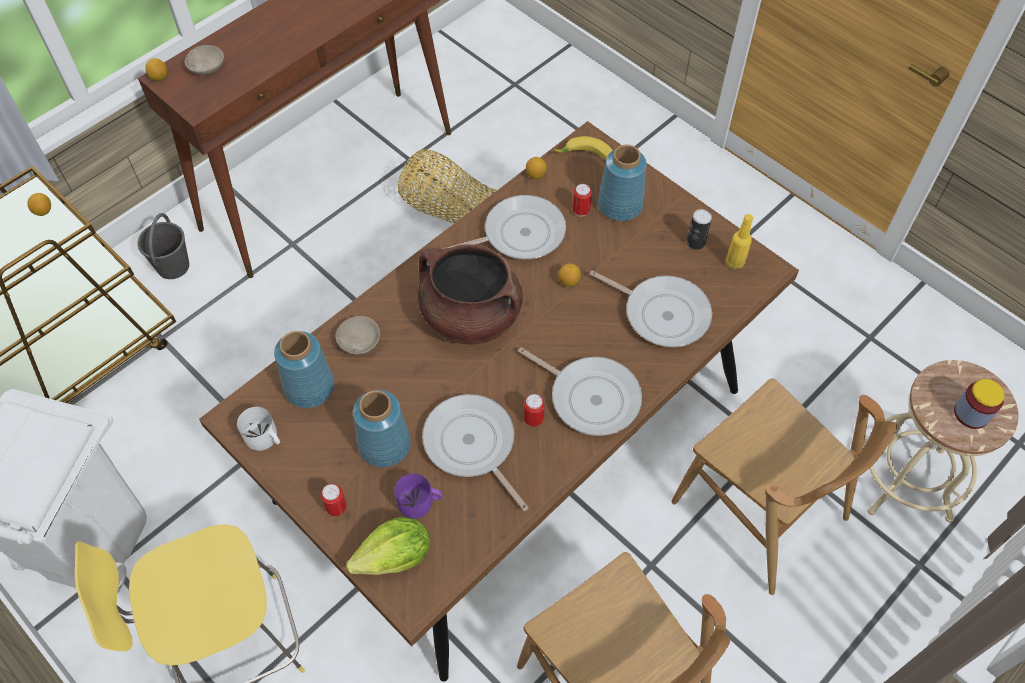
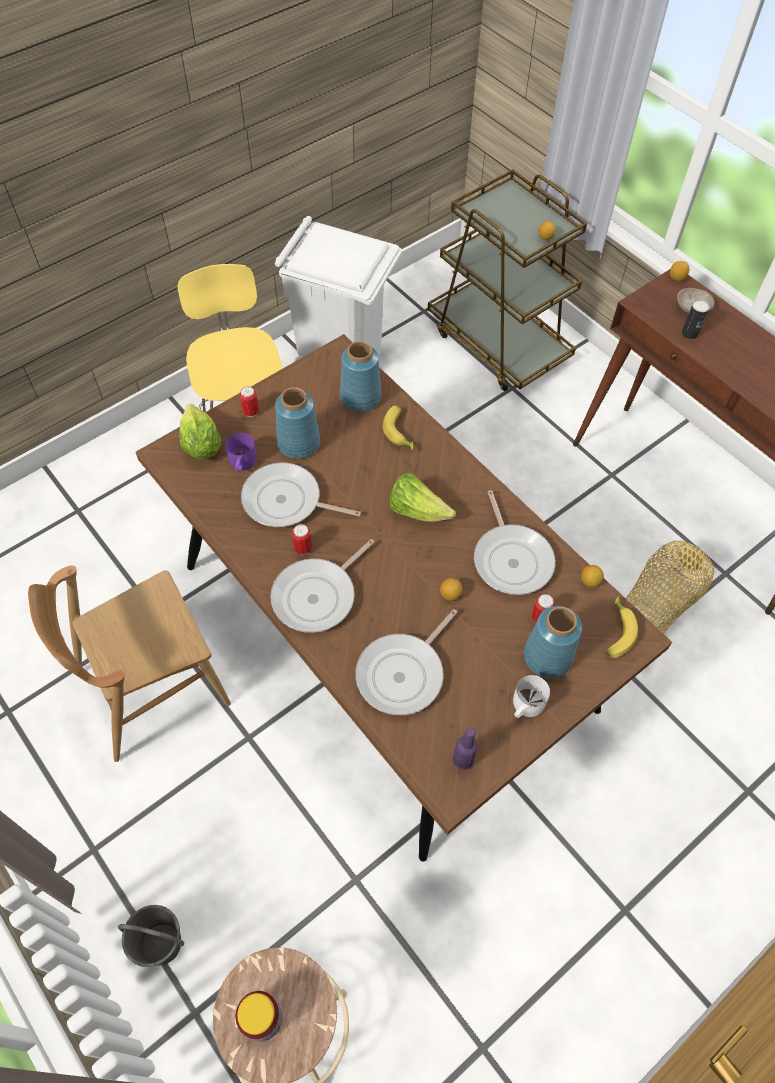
camera: 95 degrees right, 0 degrees up
grey bucket [138,213,189,279] -> grey bucket moved to [118,905,184,967]
white mug [237,407,280,451] -> white mug moved to [513,675,550,718]
beige bowl [335,316,380,355] -> banana [383,405,413,450]
brown cooking pot [418,244,523,344] -> lettuce [389,473,456,522]
frying pan [422,394,529,511] -> frying pan turned 135 degrees counterclockwise [241,463,361,527]
brown chair [671,378,897,595] -> none
can [687,209,712,250] -> can moved to [682,300,710,339]
yellow bottle [726,214,753,269] -> purple bottle [453,727,478,770]

